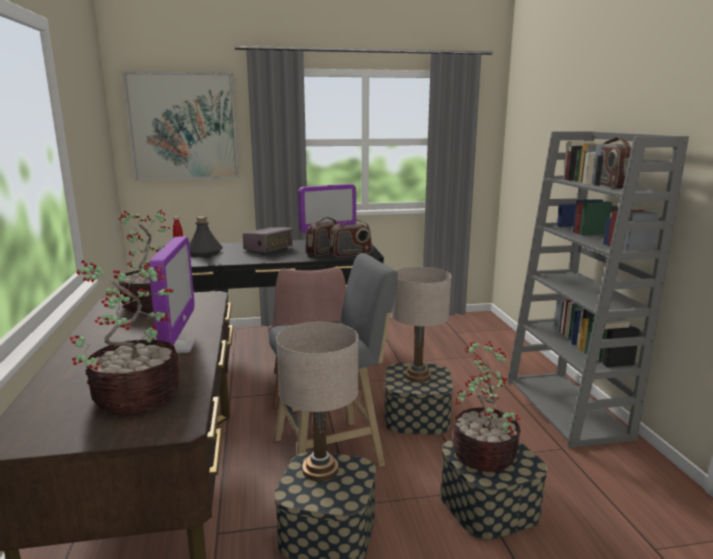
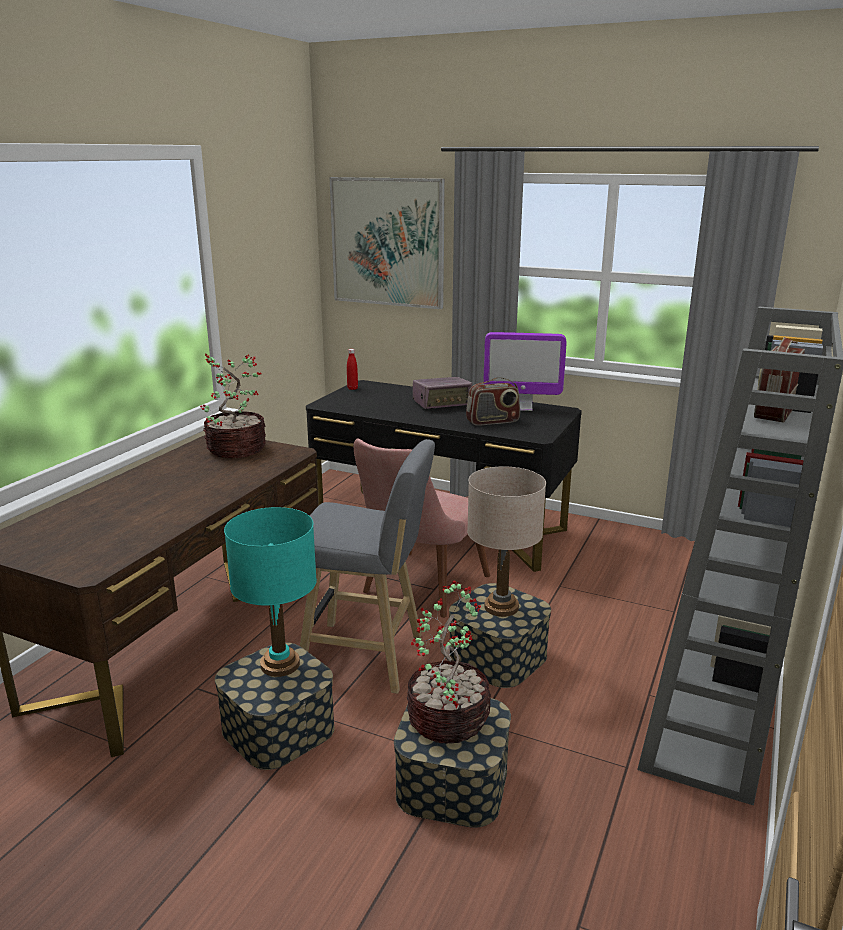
camera: 35 degrees right, 5 degrees up
potted plant [70,259,179,415] -> none
monitor [149,236,195,353] -> none
grey bottle [189,217,223,256] -> none
beige table lamp [276,322,359,482] -> turquoise table lamp [224,507,317,677]
radio [330,219,372,257] -> none

